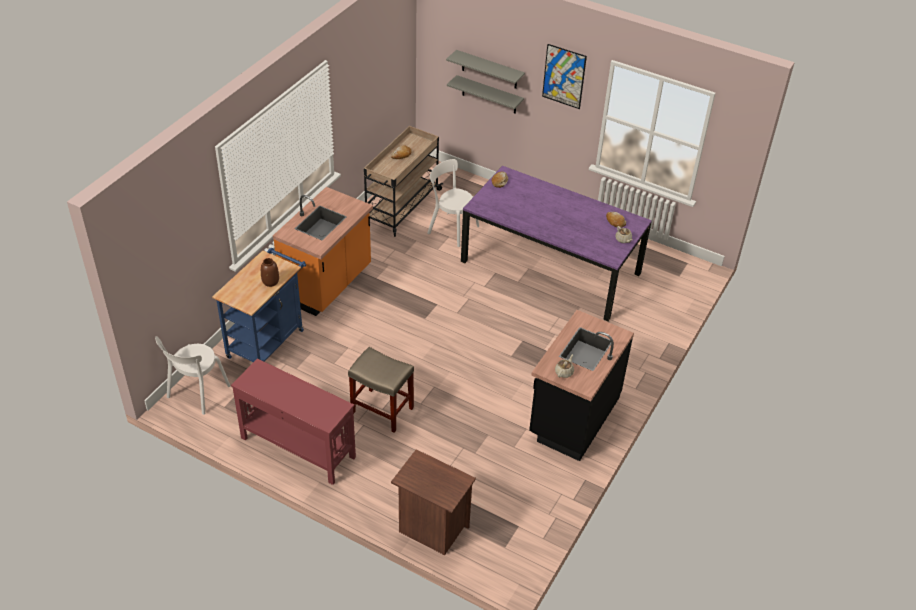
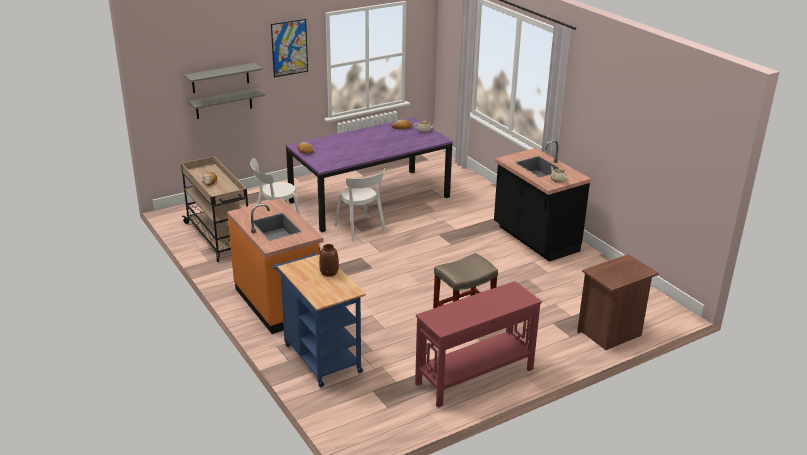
camera: 60 degrees left, 15 degrees down
white chair [155,336,230,415] -> white chair moved to [334,168,386,241]

